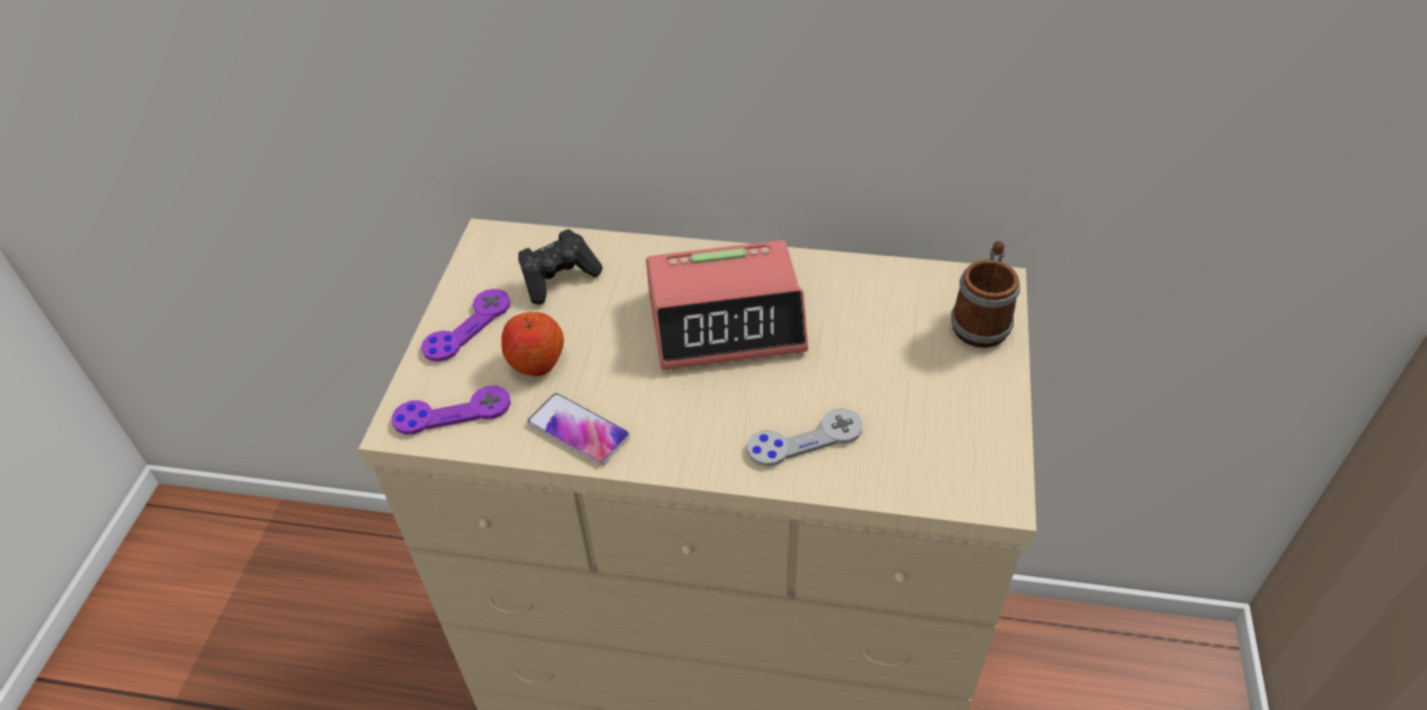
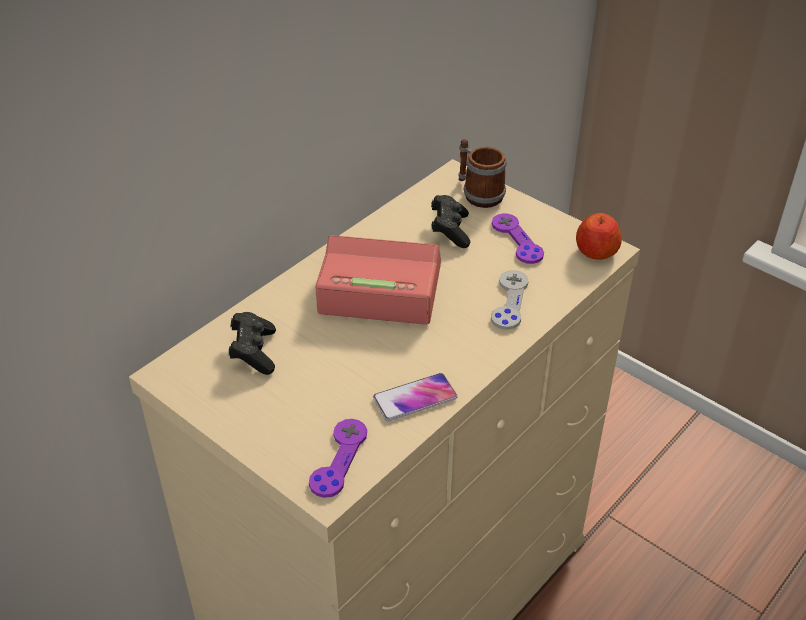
camera: 60 degrees left, 5 degrees down
purple game controller [421,289,510,362] -> purple game controller moved to [492,214,544,264]
apple [501,312,564,376] -> apple moved to [576,213,622,260]
alarm clock [646,240,808,370] -> alarm clock turned 105 degrees counterclockwise [315,235,441,325]
none -> black game controller [431,195,470,248]

